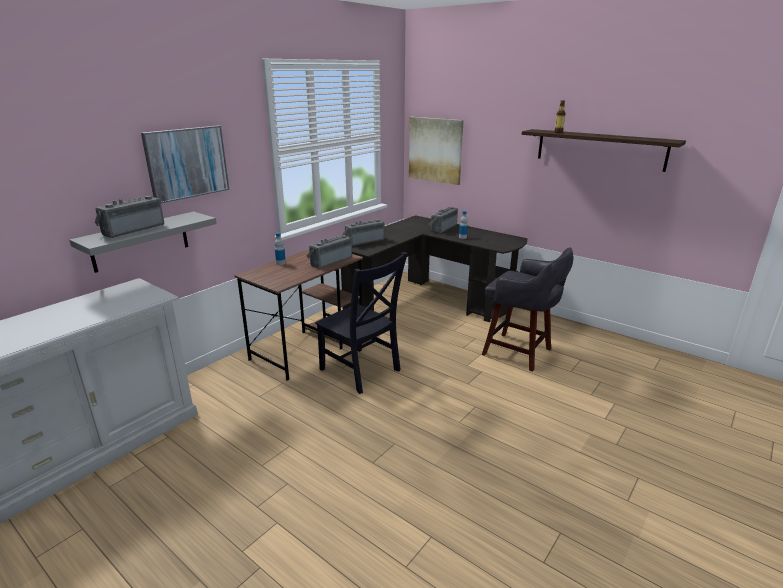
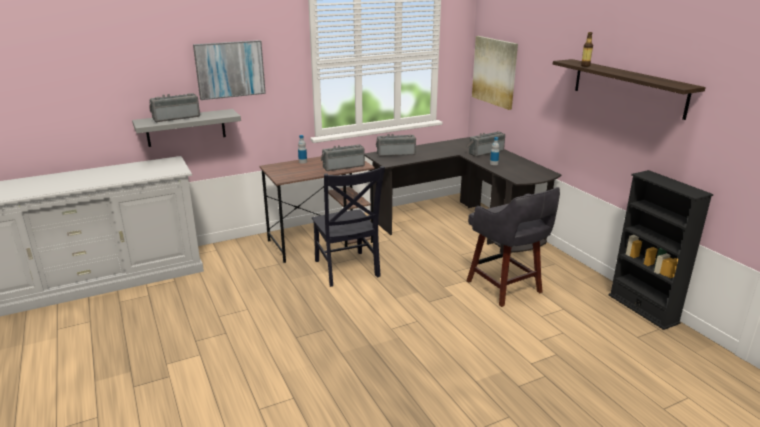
camera: 25 degrees right, 0 degrees up
none -> black bookcase [609,170,714,330]

